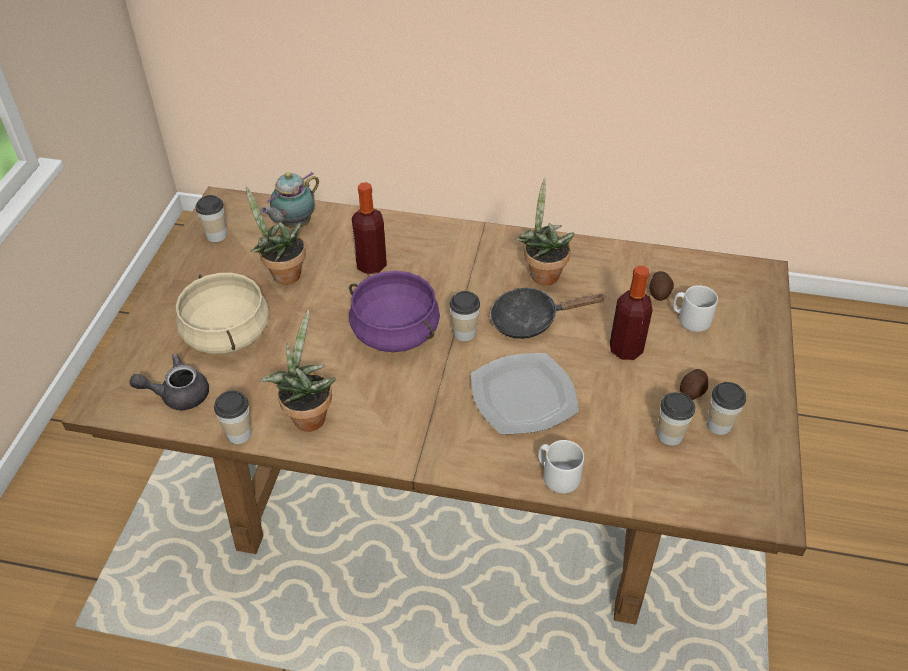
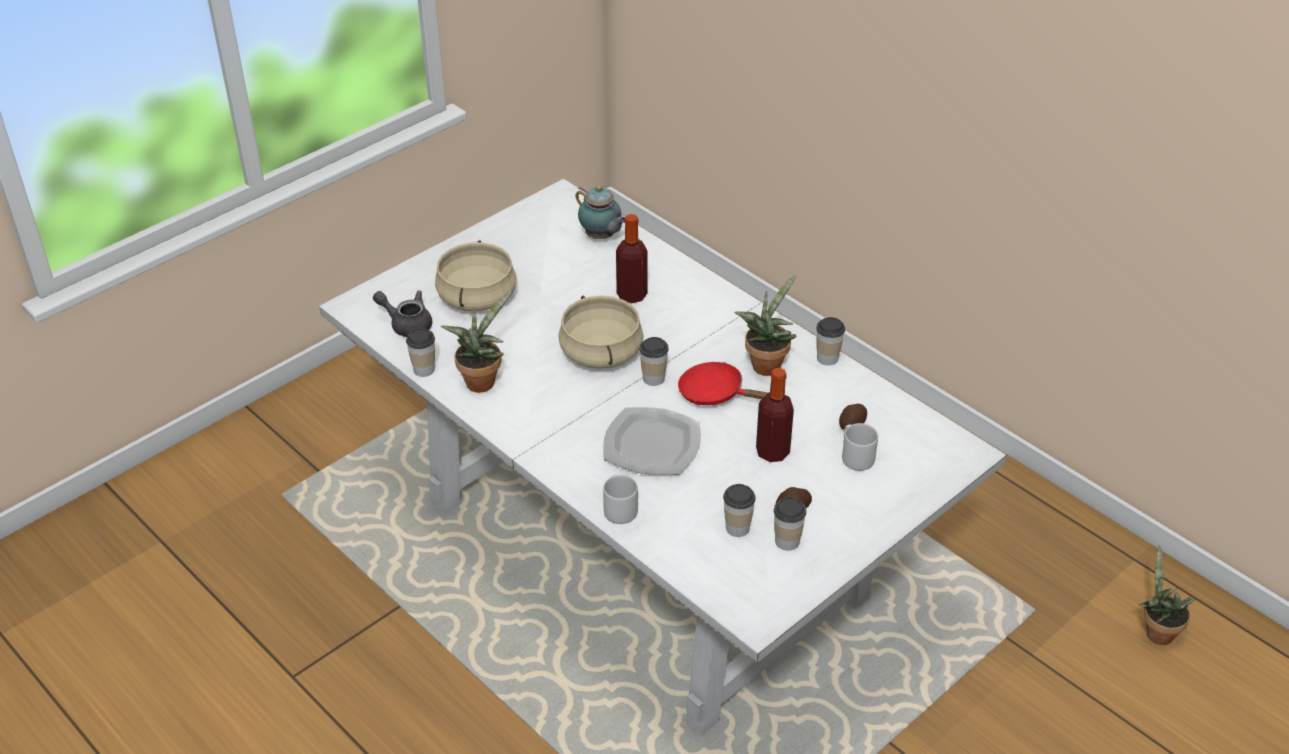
camera: 35 degrees right, 5 degrees down
brown dining table [62,186,807,625] -> white dining table [319,179,1007,735]
cup [196,195,227,242] -> cup moved to [816,317,845,366]
potted plant [246,185,306,285] -> potted plant moved to [1139,545,1195,645]
teapot [260,172,319,228] -> teapot turned 120 degrees counterclockwise [576,185,625,239]
purple cooking pot [349,271,440,352] -> beige cooking pot [558,295,644,369]
black frying pan [490,288,606,339] -> red frying pan [678,362,769,405]

